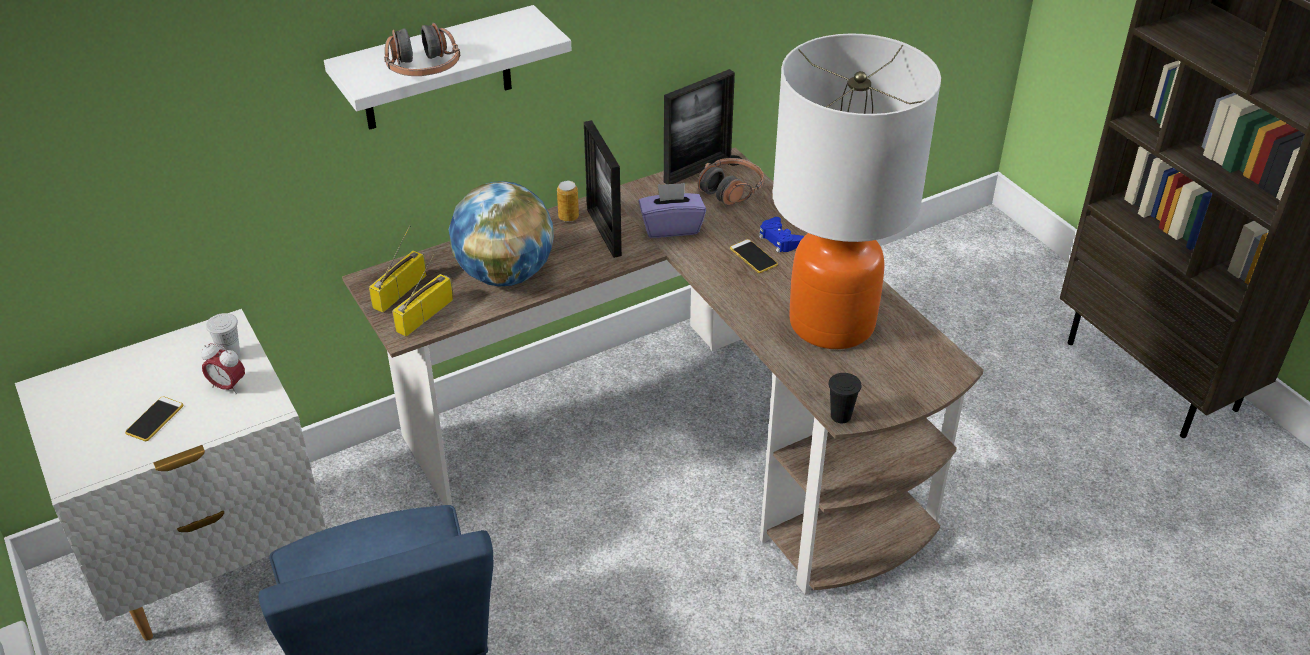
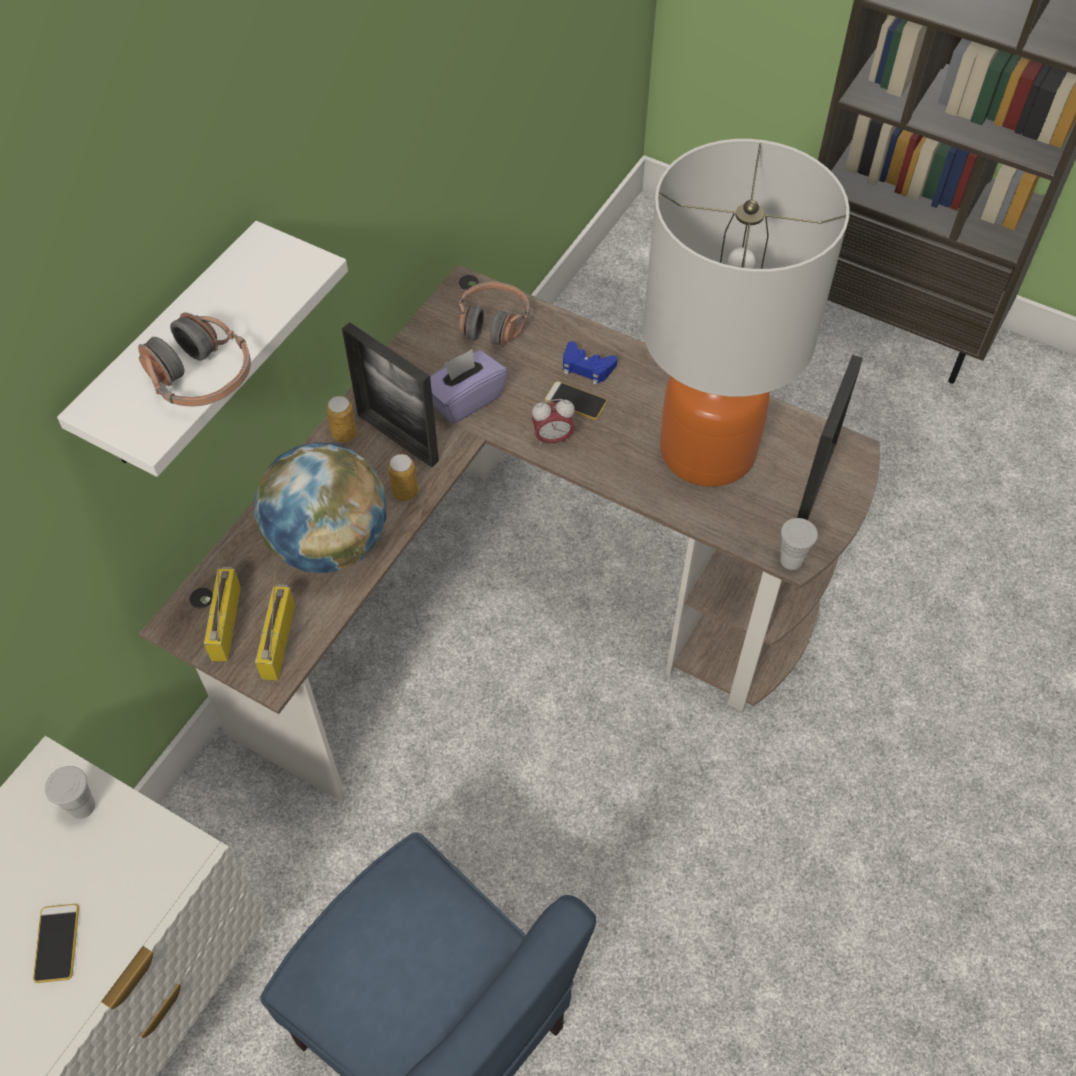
camera: 30 degrees left, 15 degrees up
alarm clock [201,343,245,395] -> alarm clock moved to [532,399,575,446]
picture frame [664,69,735,184] -> picture frame moved to [797,355,863,520]
black cup [828,373,861,423] -> white cup [780,518,818,570]
none -> can [388,454,418,501]

